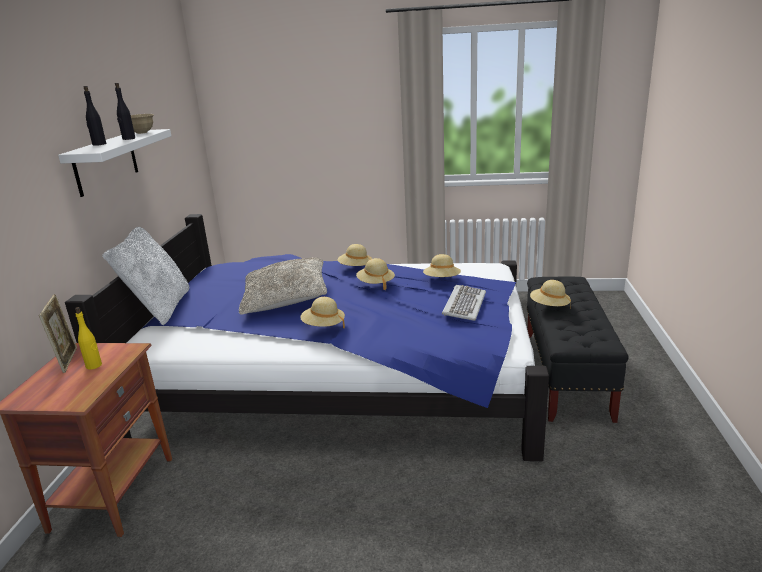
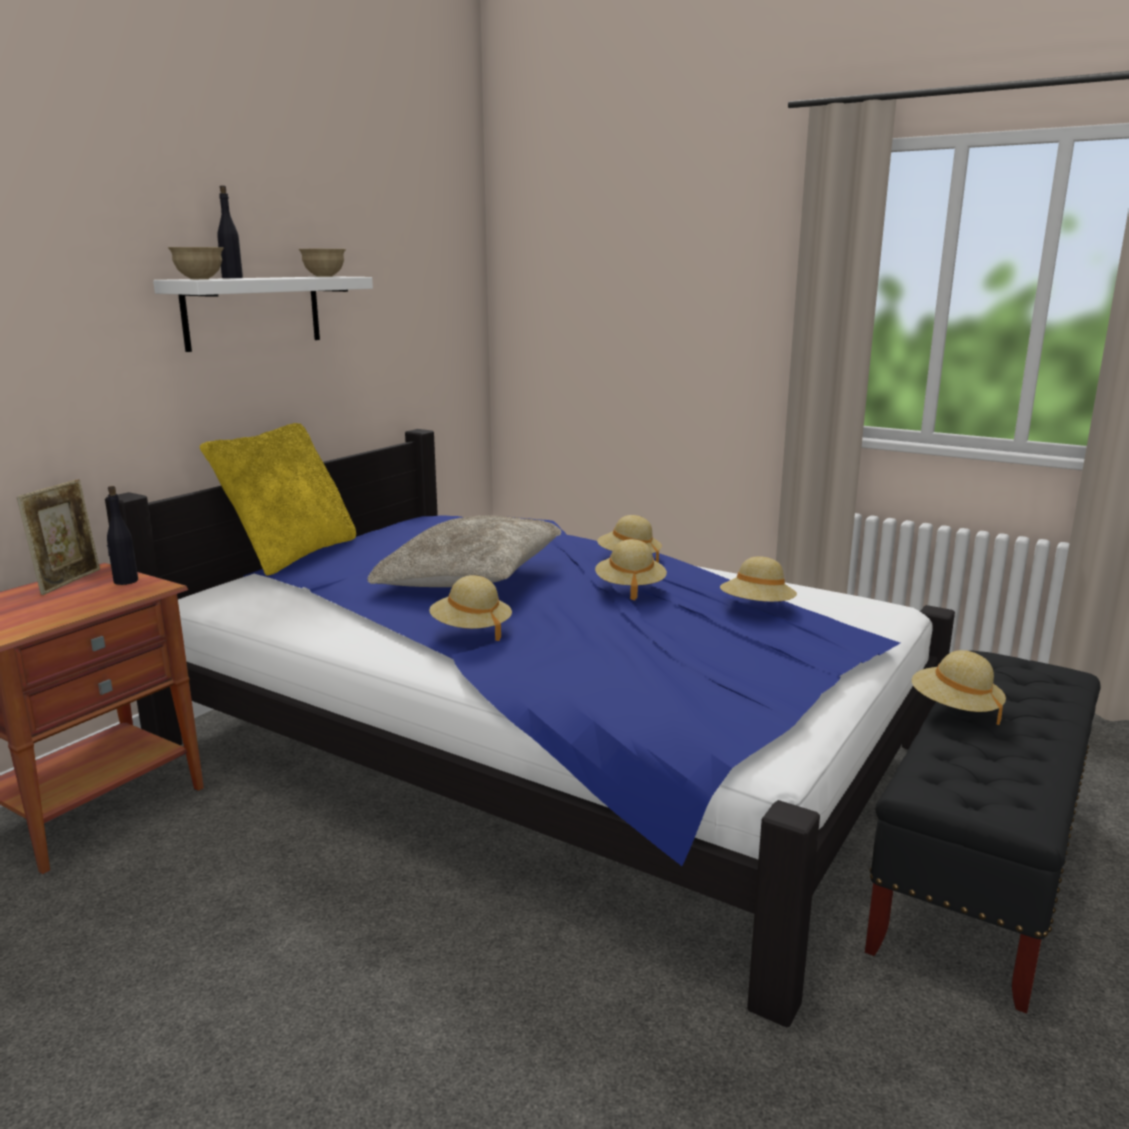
camera: 25 degrees right, 5 degrees down
yellow bottle [75,307,102,369] -> none
white pillow [102,227,189,325] -> yellow pillow [200,423,356,576]
black bottle [115,83,135,140] -> black bottle moved to [107,486,138,585]
keyboard [442,285,486,321] -> none
none -> beige bowl [168,247,224,279]

